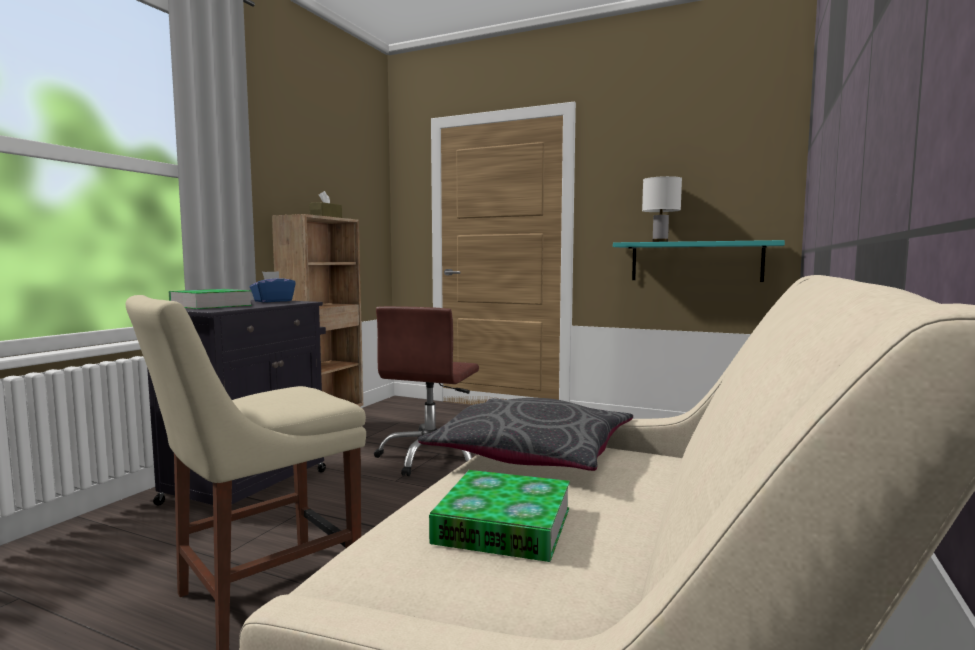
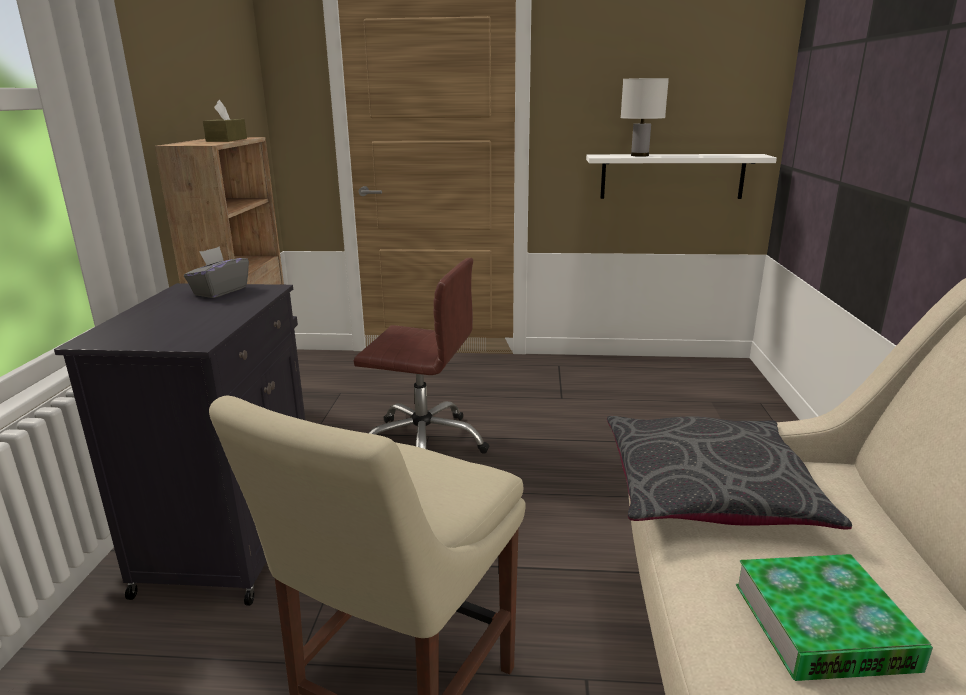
camera: 20 degrees left, 15 degrees up
book [169,289,252,309] -> none
blue tissue box [250,271,296,302] -> grey tissue box [184,246,249,298]
brown office chair [374,306,479,476] -> brown office chair turned 75 degrees counterclockwise [354,258,489,454]
turquoise shelf [613,240,785,282] -> white shelf [586,154,777,199]

